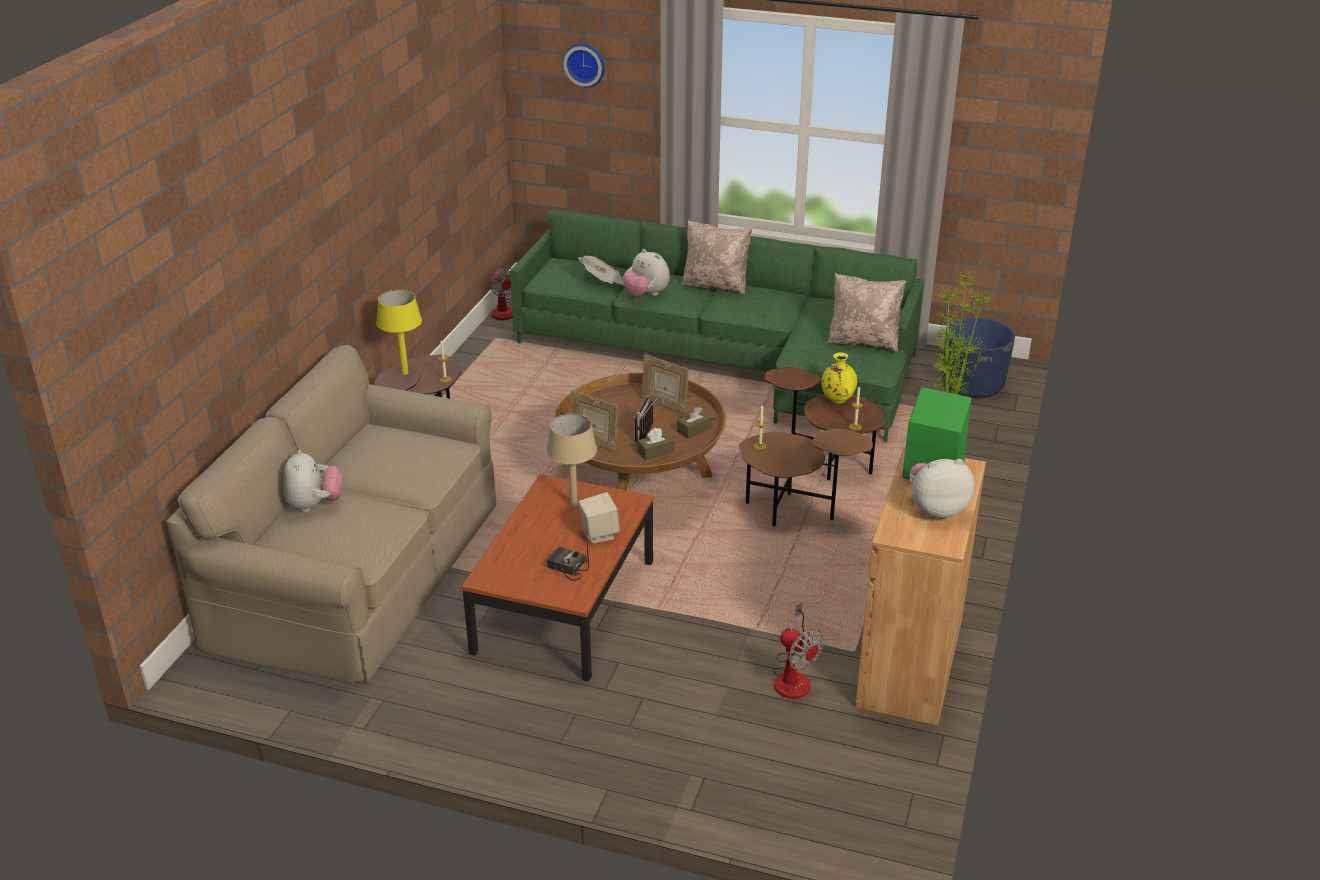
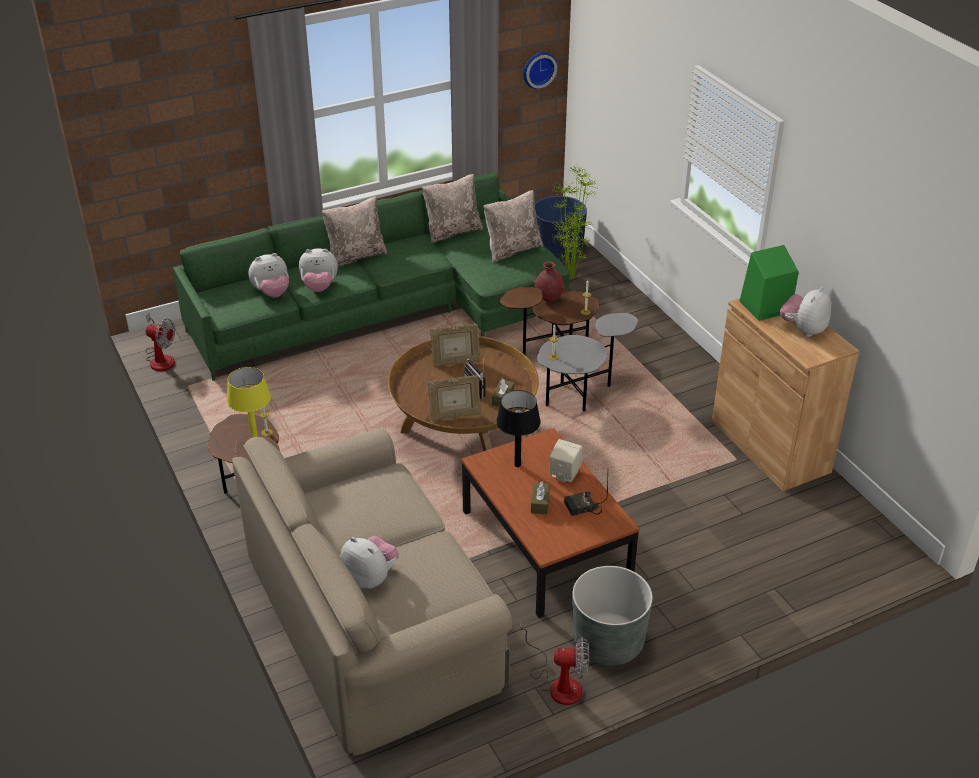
camera: 45 degrees left, 5 degrees up
beige table lamp [546,414,597,507] -> black table lamp [496,390,541,467]
wall clock [563,43,605,87] -> wall clock moved to [523,52,557,89]
newspaper [578,256,624,285] -> plush toy [248,253,289,297]
brown tissue box [677,407,712,439] -> brown tissue box moved to [531,482,550,514]
brown side table [739,429,873,526] -> grey side table [537,313,638,411]
fan [773,602,824,699] -> fan moved to [520,620,590,705]
yellow vase [821,352,857,404] -> red vase [533,261,566,302]
none -> beige pillow [422,174,483,243]
none -> grey planter [572,566,653,666]

